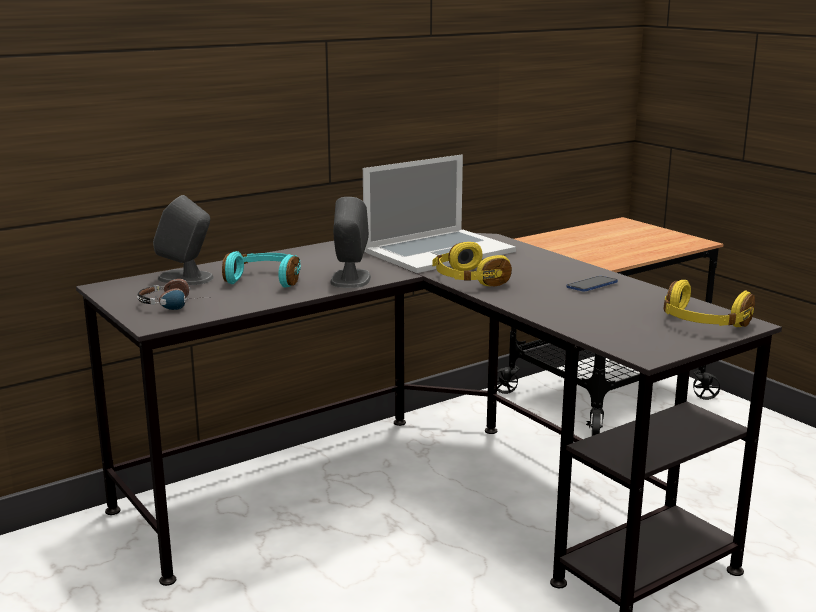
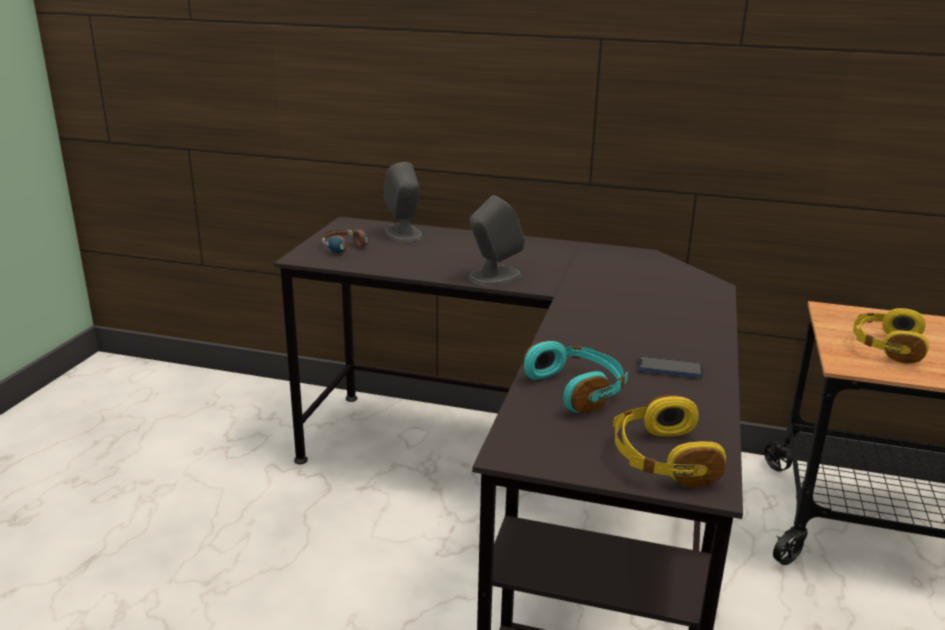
camera: 50 degrees right, 5 degrees up
turquoise headphones [222,251,301,288] -> turquoise headphones moved to [523,341,628,413]
laptop [363,154,516,273] -> none
yellow headphones [432,242,512,286] -> yellow headphones moved to [853,308,929,363]

